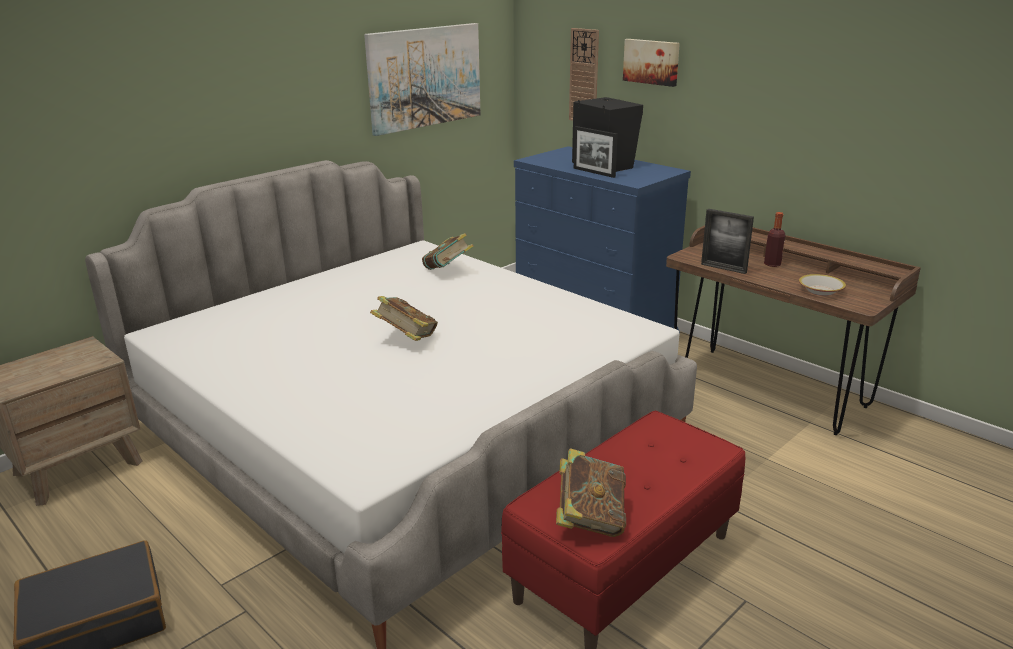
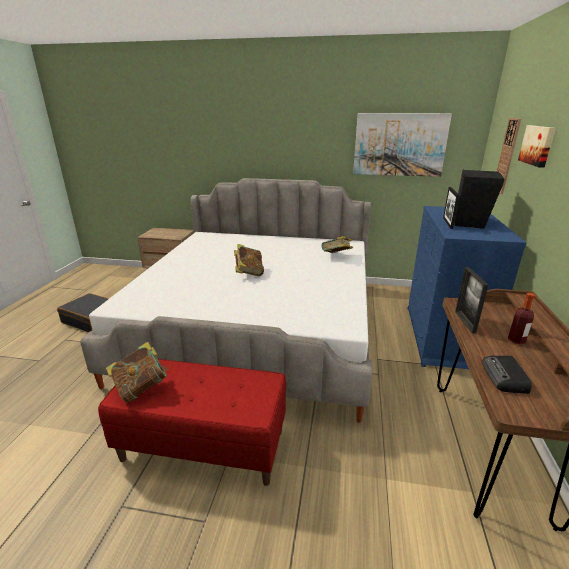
camera: 55 degrees right, 0 degrees up
bowl [799,274,846,296] -> radio [482,356,532,394]

